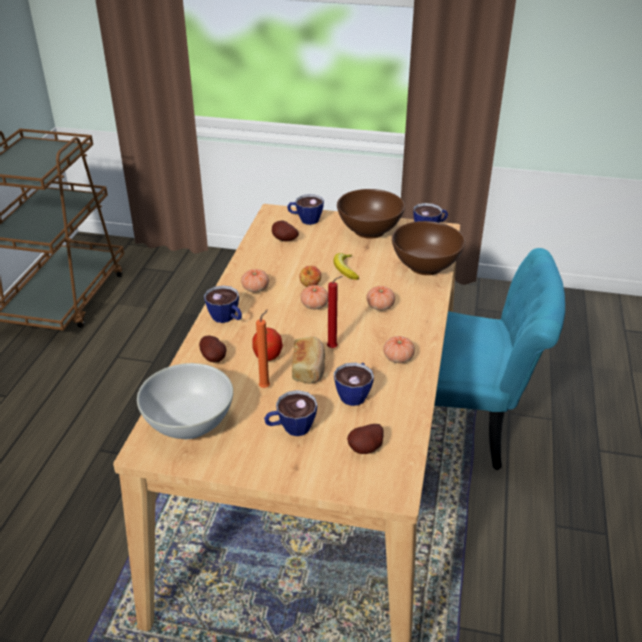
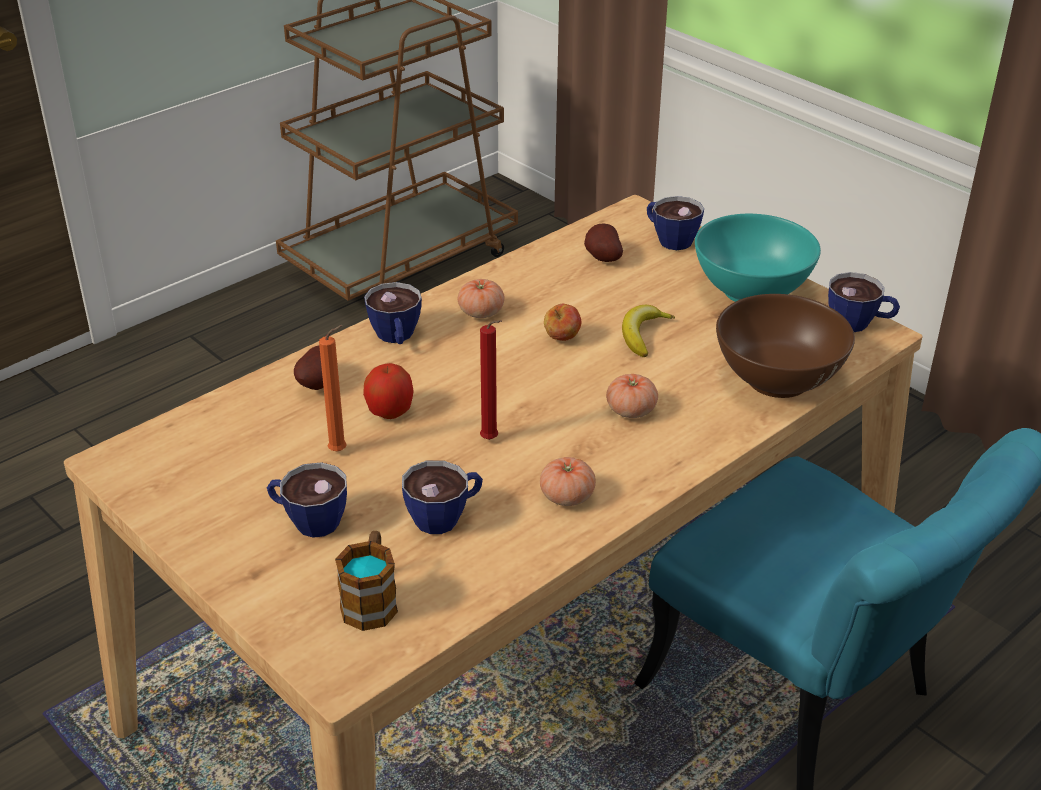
camera: 35 degrees right, 0 degrees up
white bowl [137,363,233,439] -> none
bread [292,337,325,384] -> none
tomato [300,285,328,309] -> none
brown bowl [337,189,405,239] -> turquoise bowl [695,214,821,302]
potato [347,424,384,454] -> mug [335,531,398,631]

